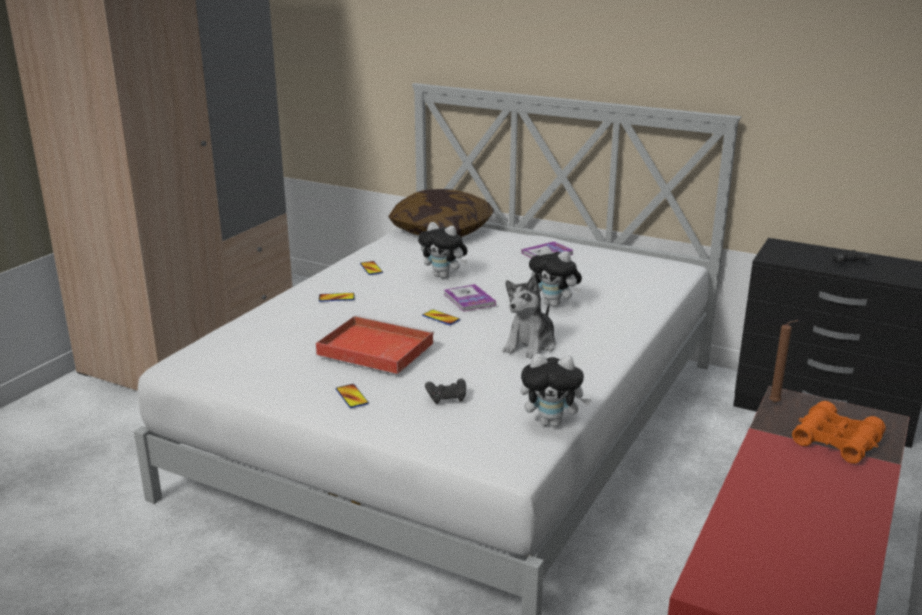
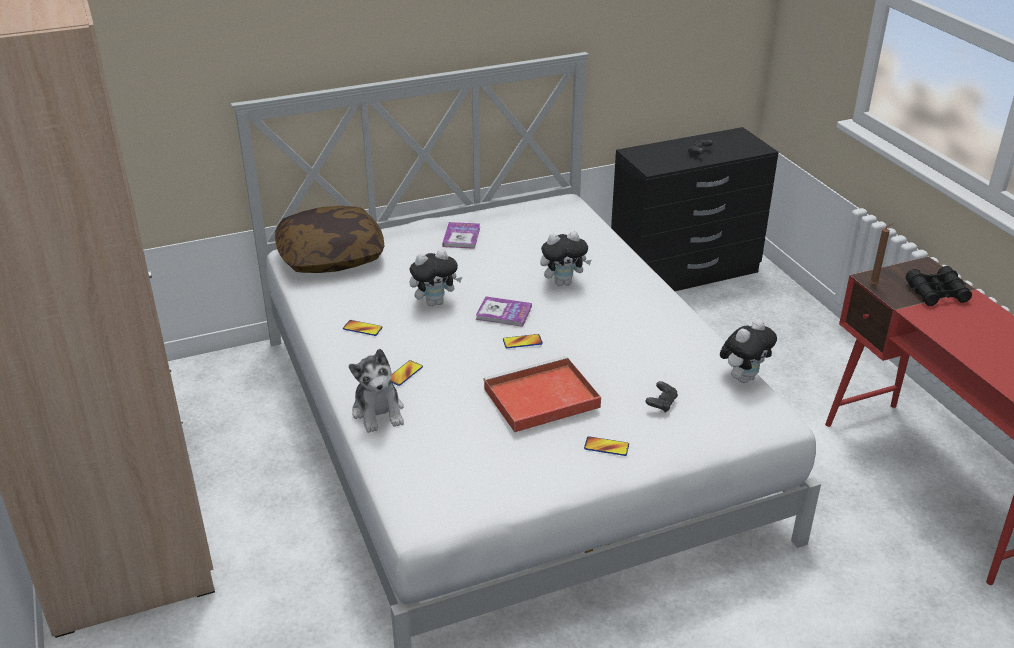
camera: 50 degrees left, 10 degrees up
plush toy [503,276,556,359] -> plush toy moved to [349,349,404,433]
orange binoculars [792,401,886,464] -> black binoculars [906,266,972,306]

